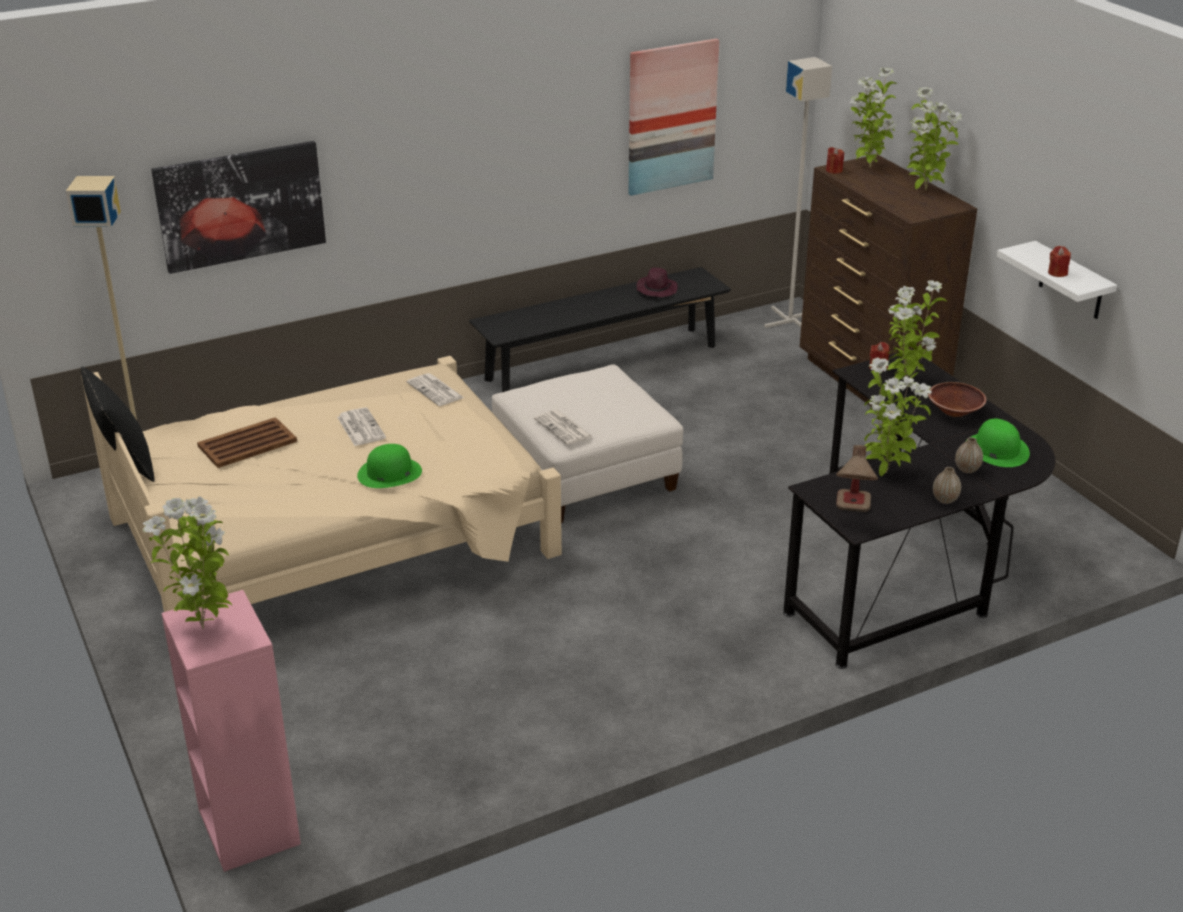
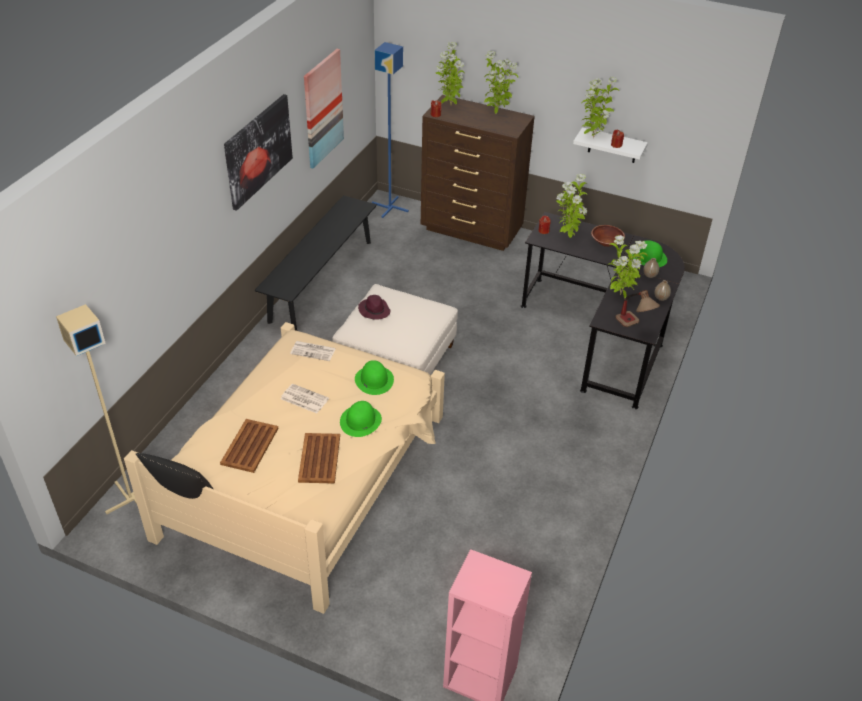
camera: 40 degrees left, 10 degrees up
potted plant [143,496,232,629] -> potted plant moved to [581,77,619,138]
picture [151,141,326,274] -> picture moved to [224,94,293,211]
newspaper [534,410,593,445] -> none
purple hat [636,268,678,297] -> purple hat moved to [358,295,390,320]
grey floor lamp [764,57,832,328] -> blue floor lamp [372,42,409,218]
none -> brown tray [298,433,340,484]
none -> green hat [355,360,394,395]

